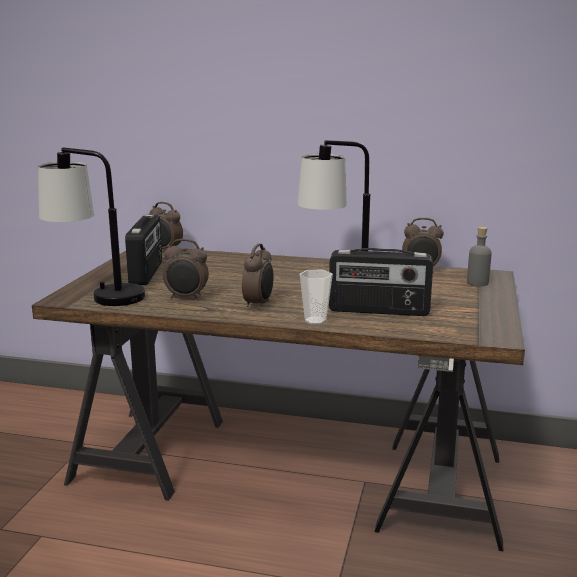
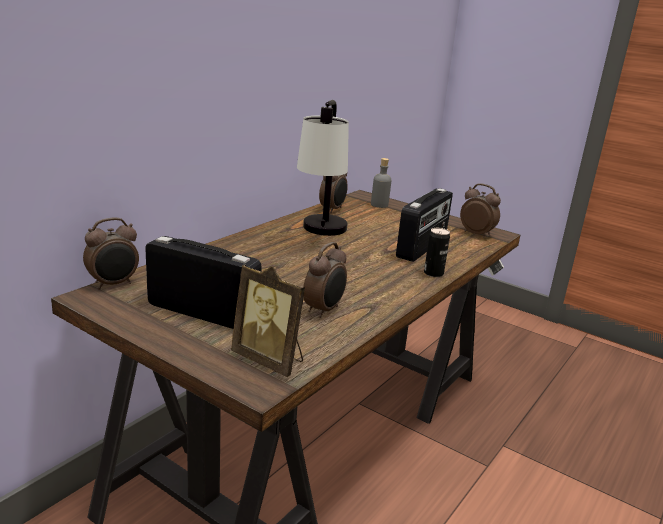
camera: 70 degrees left, 5 degrees up
table lamp [38,147,145,306] -> picture frame [231,264,305,377]
alarm clock [242,244,274,310] -> alarm clock moved to [460,184,501,238]
cup [300,270,333,325] -> can [424,228,450,277]

